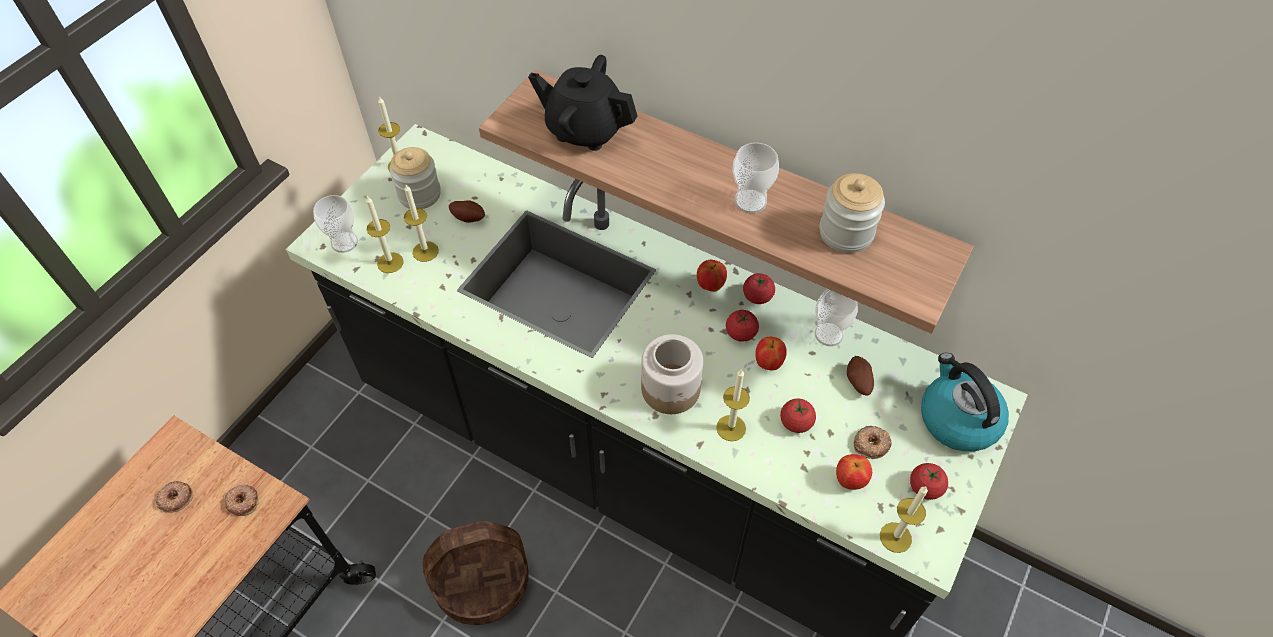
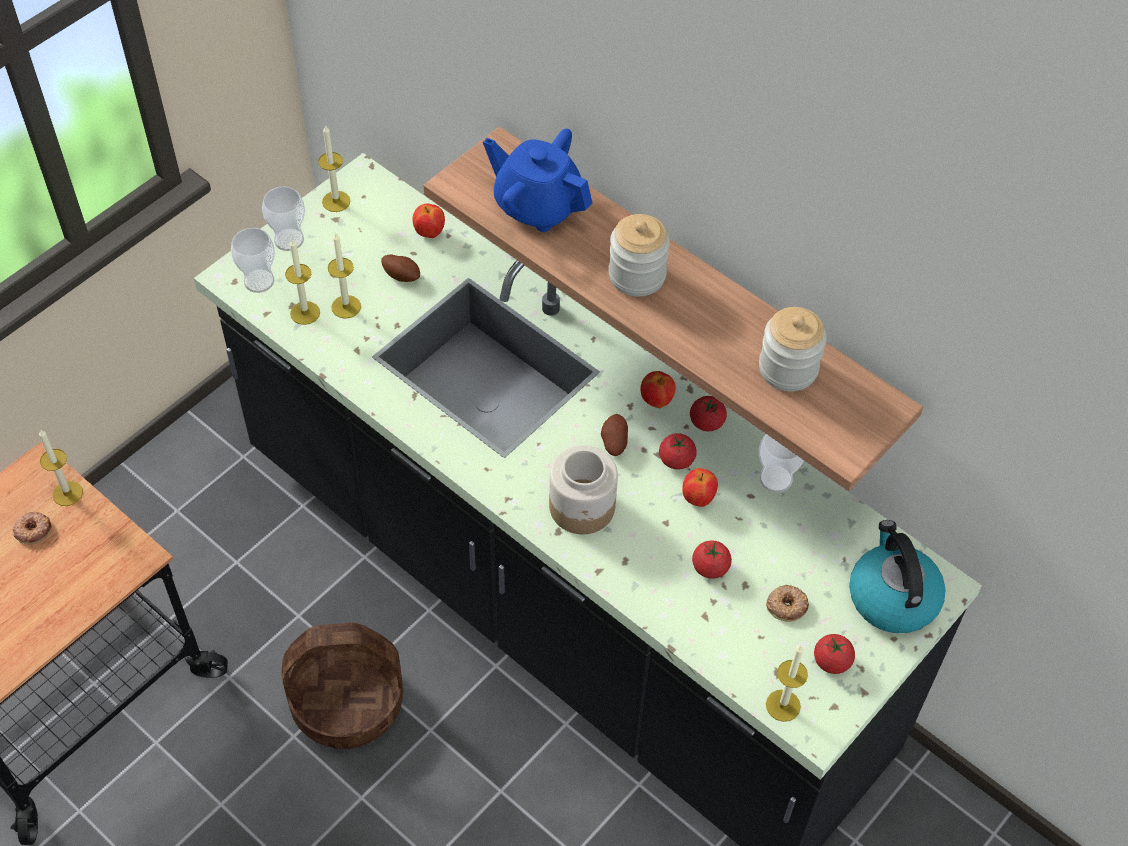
camera: 10 degrees right, 0 degrees up
donut [225,485,259,516] -> none
jar [389,147,441,209] -> jar moved to [608,214,670,297]
black teapot [528,55,637,151] -> blue teapot [483,129,592,232]
candle [716,369,750,442] -> candle moved to [39,429,83,506]
cup [732,142,779,213] -> cup moved to [262,187,305,251]
apple [836,454,872,490] -> apple moved to [412,204,445,238]
potato [847,356,874,396] -> potato moved to [601,414,628,456]

